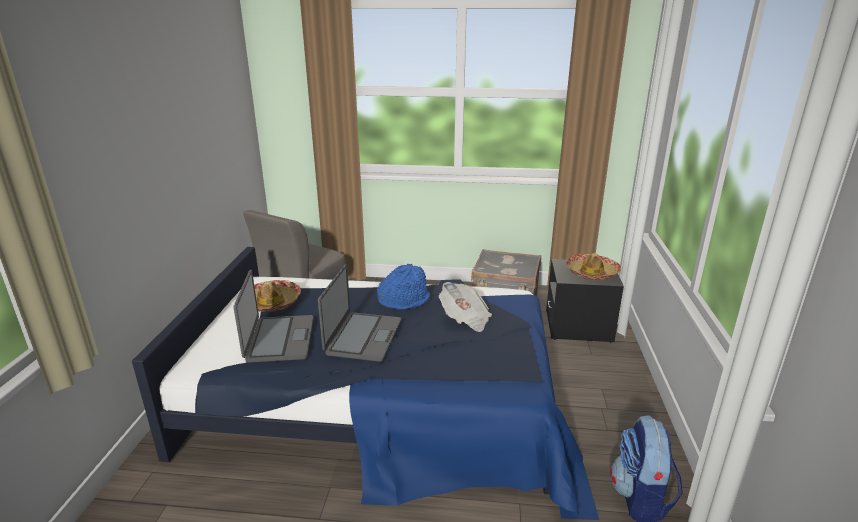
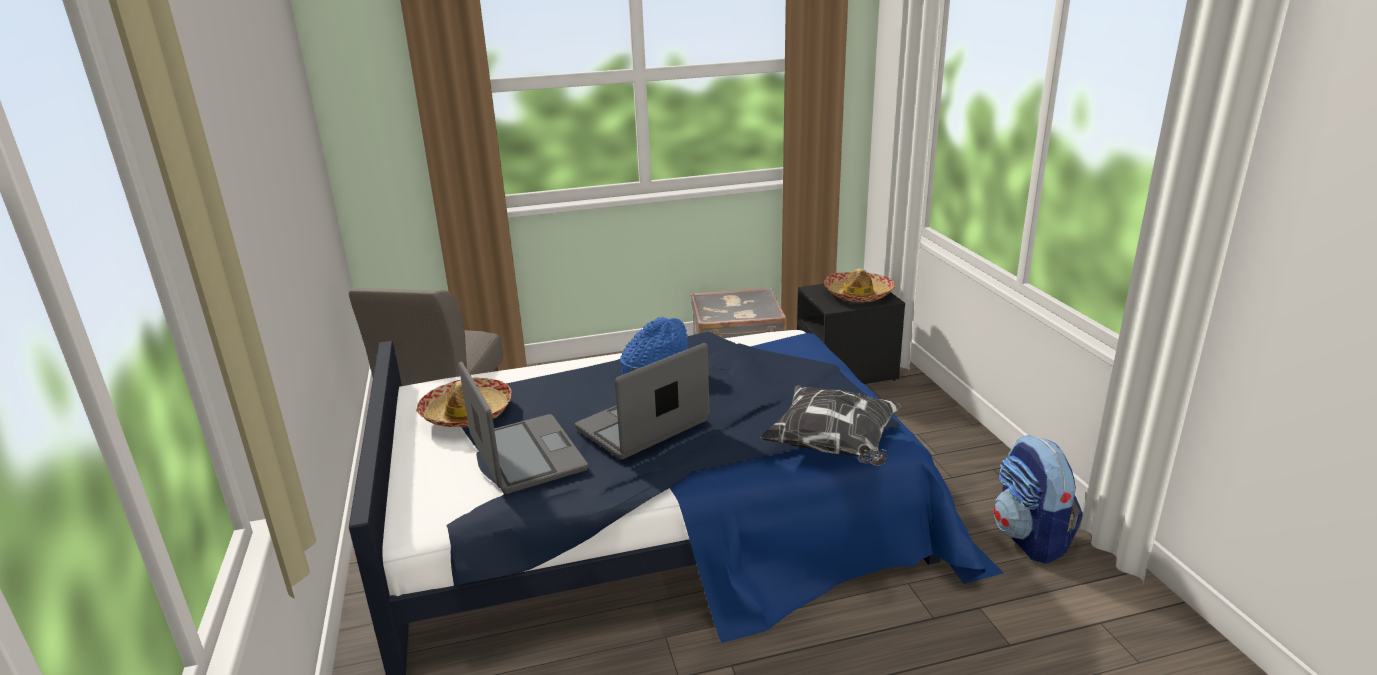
camera: 20 degrees left, 0 degrees up
laptop [318,264,401,362] -> laptop turned 120 degrees counterclockwise [575,343,709,460]
newspaper [439,282,492,332] -> none
none -> pillow [760,385,902,466]

